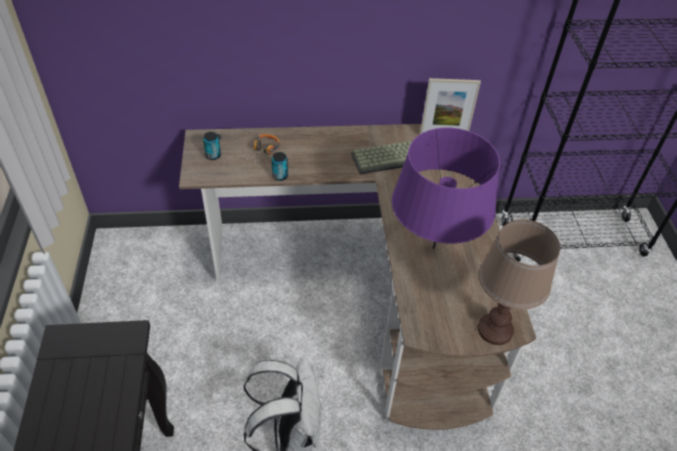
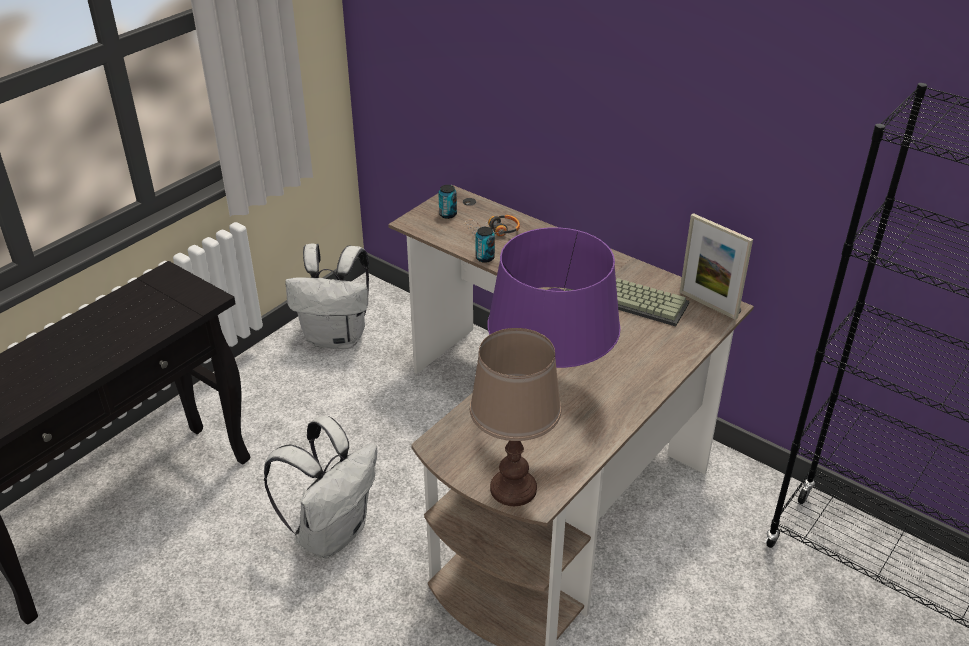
camera: 45 degrees right, 10 degrees down
none -> white backpack [285,244,369,349]

